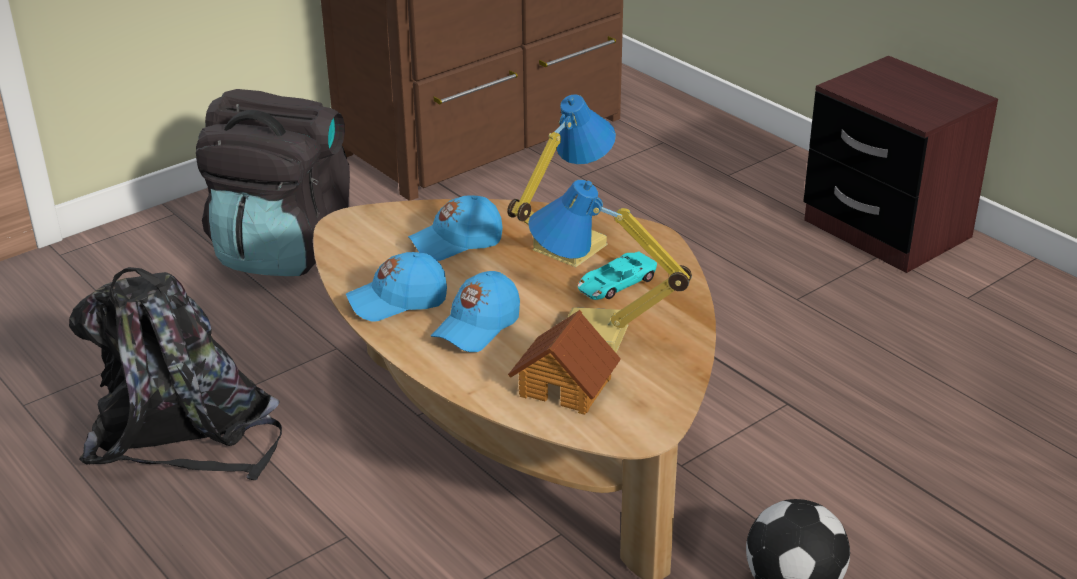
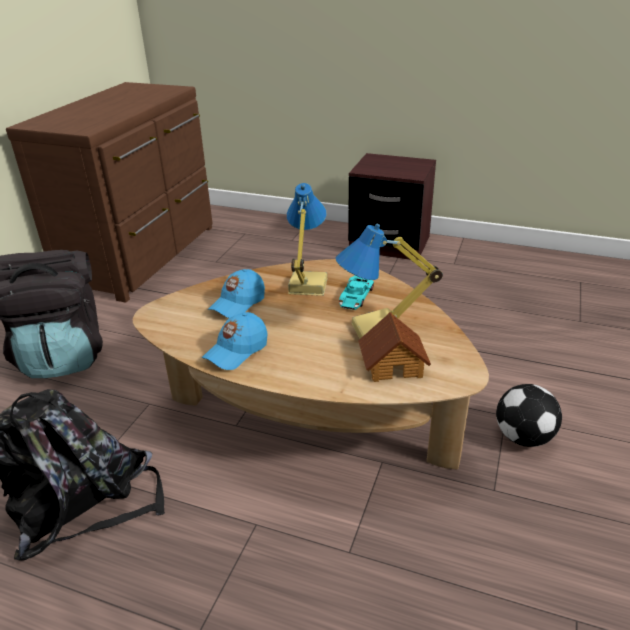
camera: 30 degrees left, 0 degrees up
blue cap [431,271,520,352] -> none

